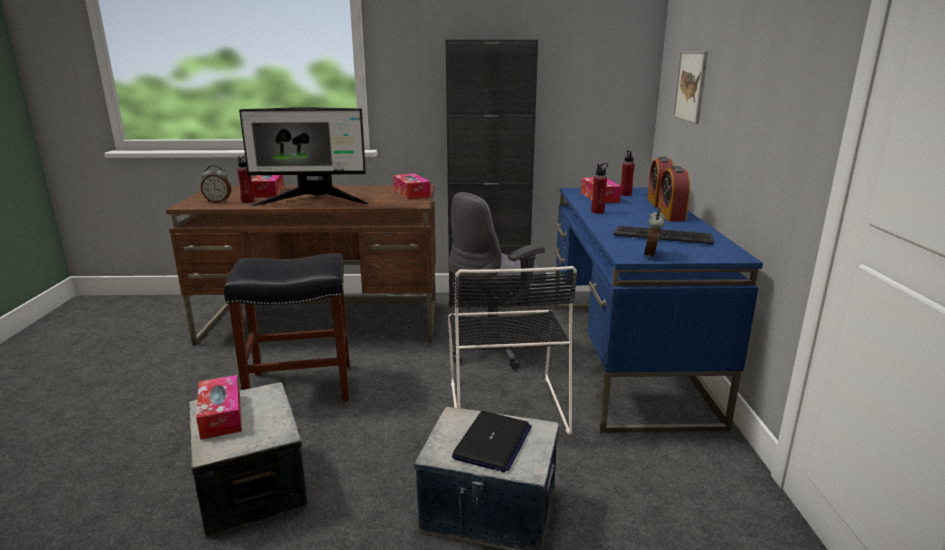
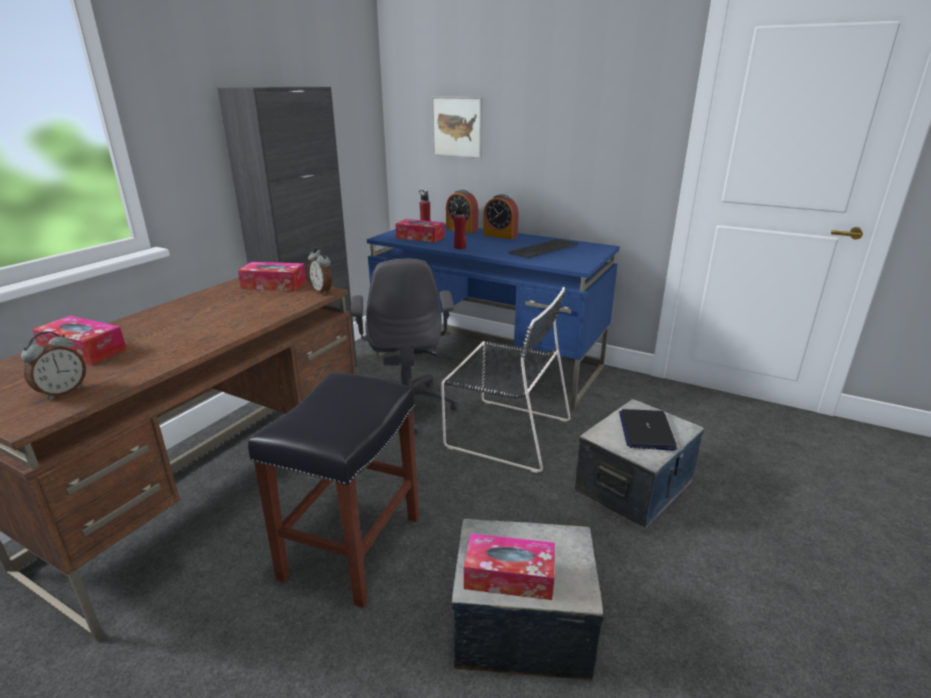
camera: 60 degrees left, 5 degrees up
red bottle [237,156,254,203] -> none
monitor [239,107,370,206] -> none
laptop [452,411,532,472] -> laptop turned 135 degrees counterclockwise [619,409,677,450]
alarm clock [644,207,665,259] -> alarm clock moved to [308,248,332,294]

